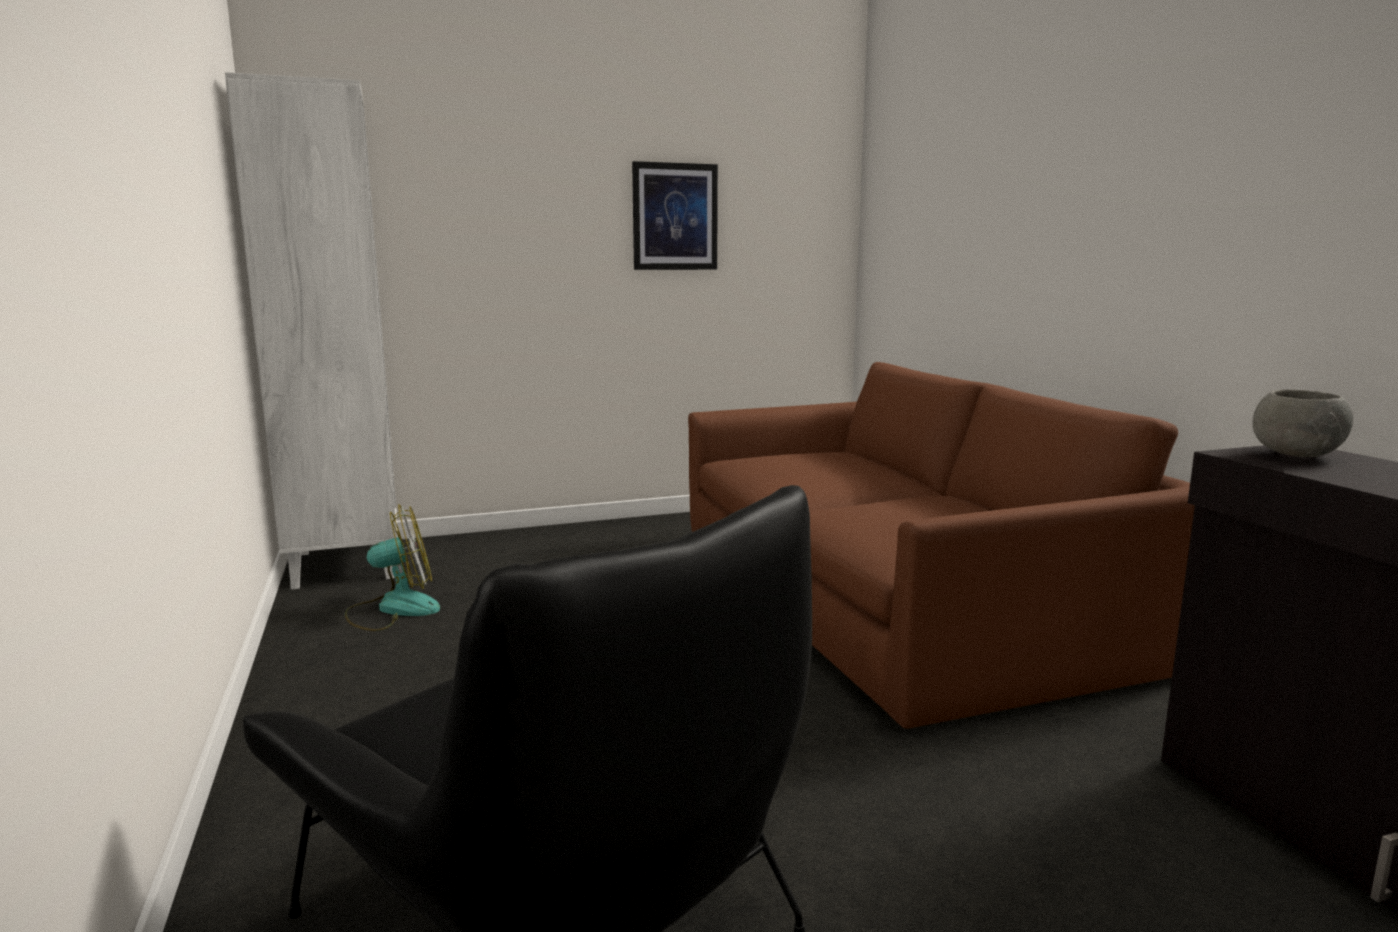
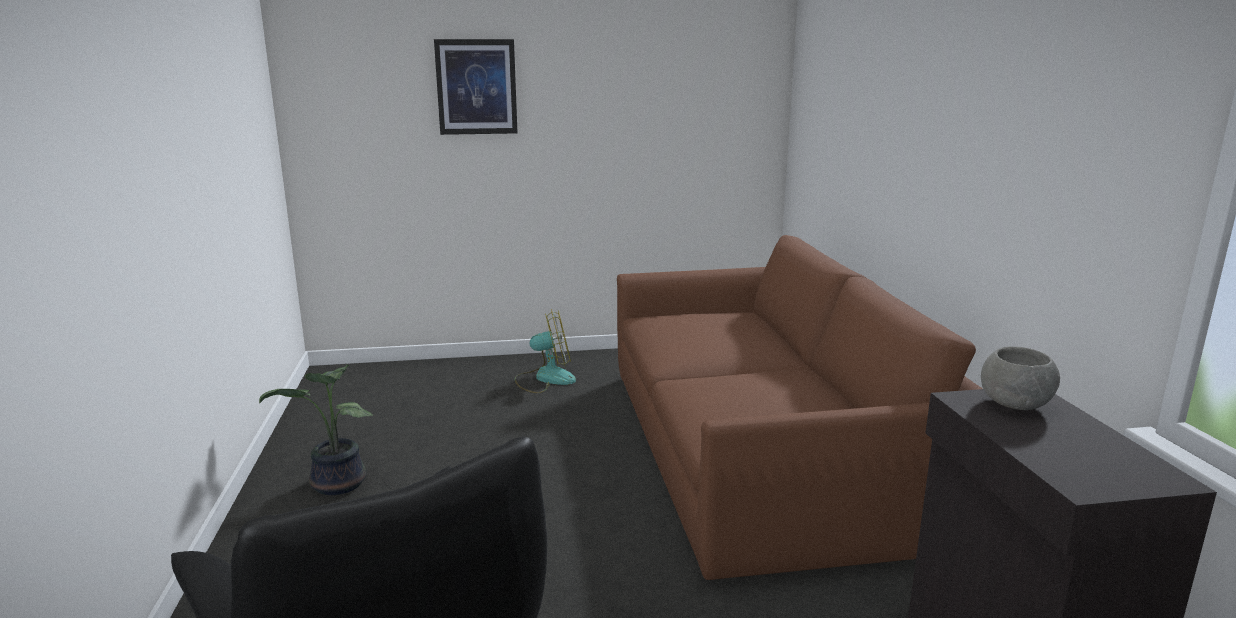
camera: 10 degrees right, 5 degrees up
white bookcase [225,72,397,590] -> none
fan [345,504,440,631] -> fan moved to [514,309,576,393]
picture [632,161,718,270] -> picture moved to [434,39,518,135]
none -> potted plant [259,365,373,495]

